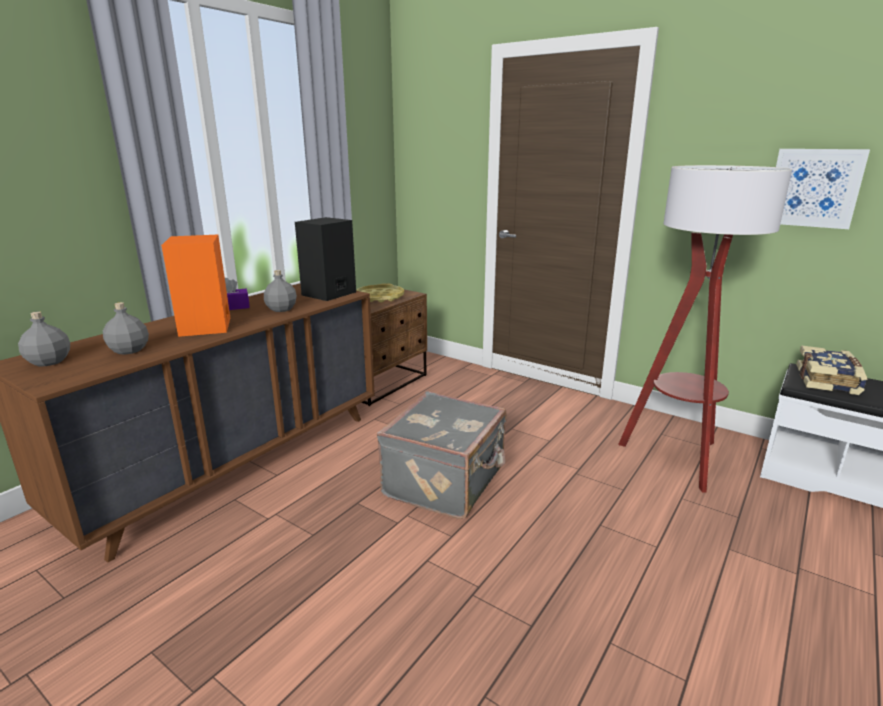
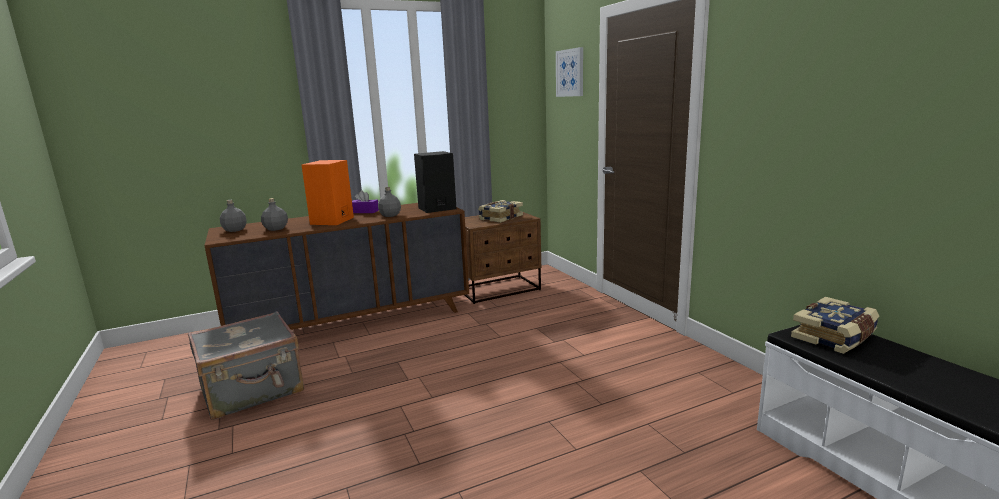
camera: 30 degrees right, 5 degrees down
yellow tray [356,283,404,303] -> book [478,200,523,223]
grey suitcase [377,391,506,519] -> grey suitcase moved to [188,311,304,420]
floor lamp [618,165,792,493] -> none
picture [776,149,870,229] -> picture moved to [556,47,583,97]

